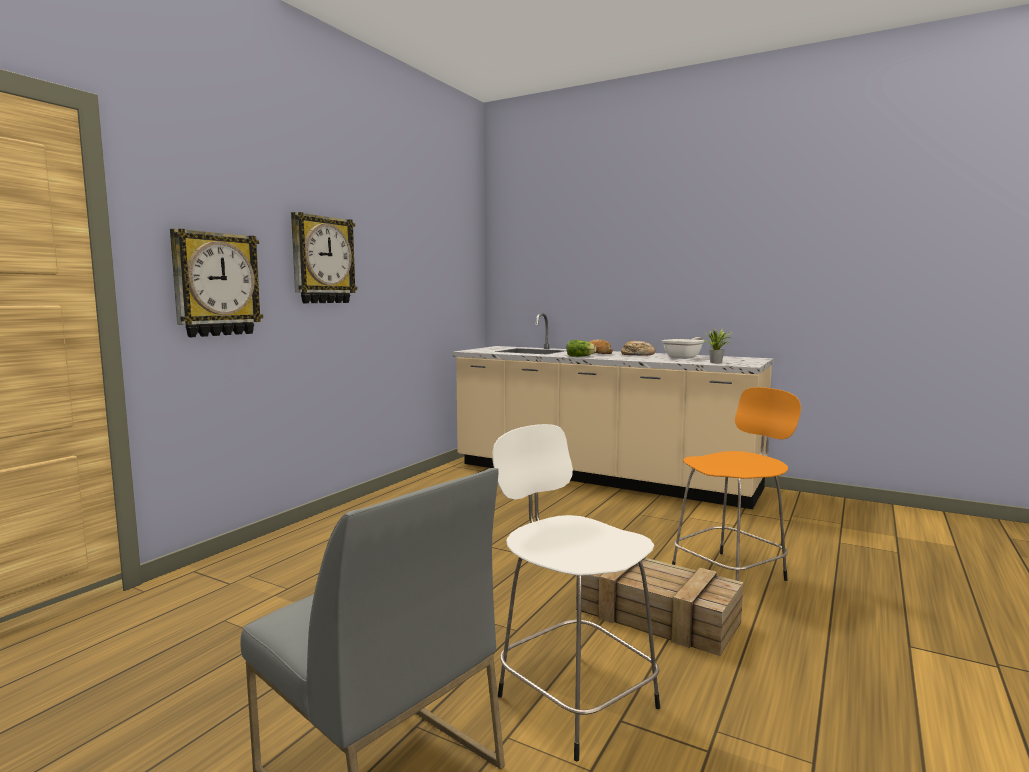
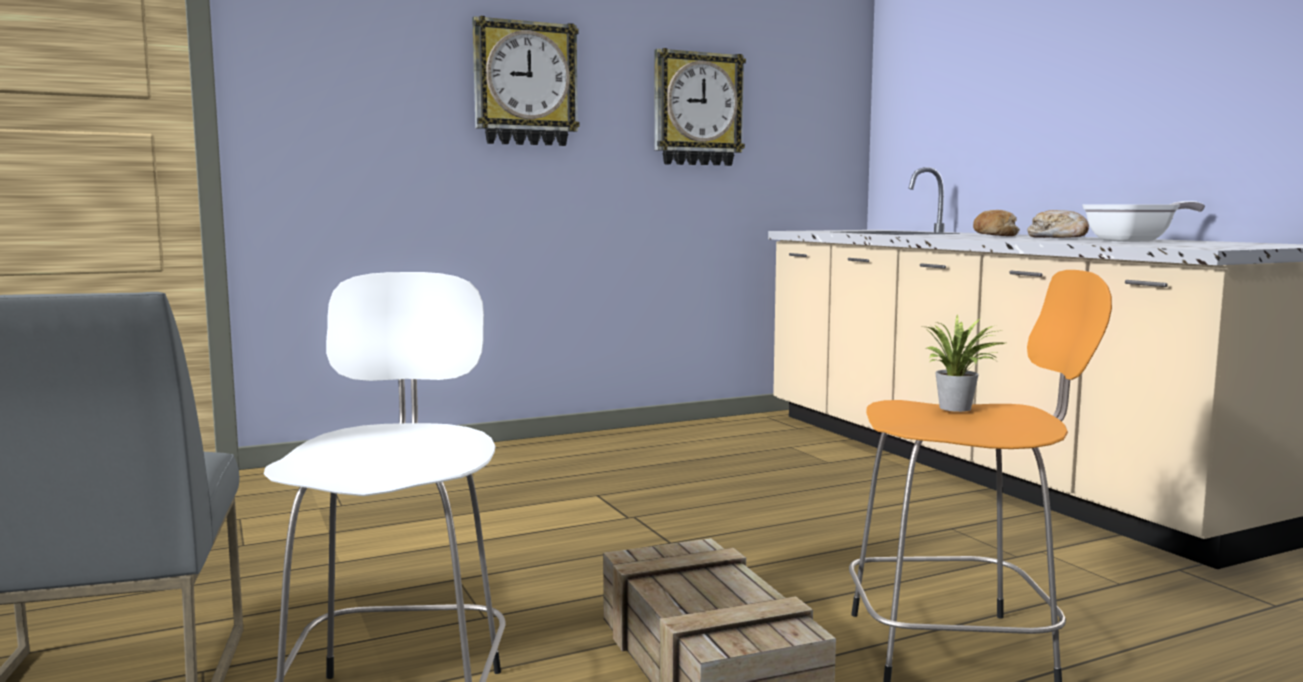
camera: 35 degrees right, 0 degrees up
wall clock [170,229,263,337] -> wall clock moved to [654,48,746,166]
lettuce [566,340,596,357] -> none
potted plant [706,328,732,363] -> potted plant moved to [927,314,1005,412]

